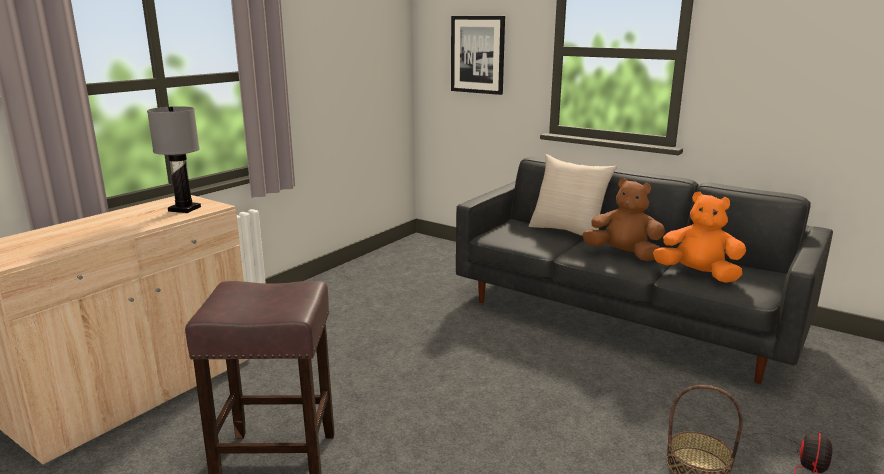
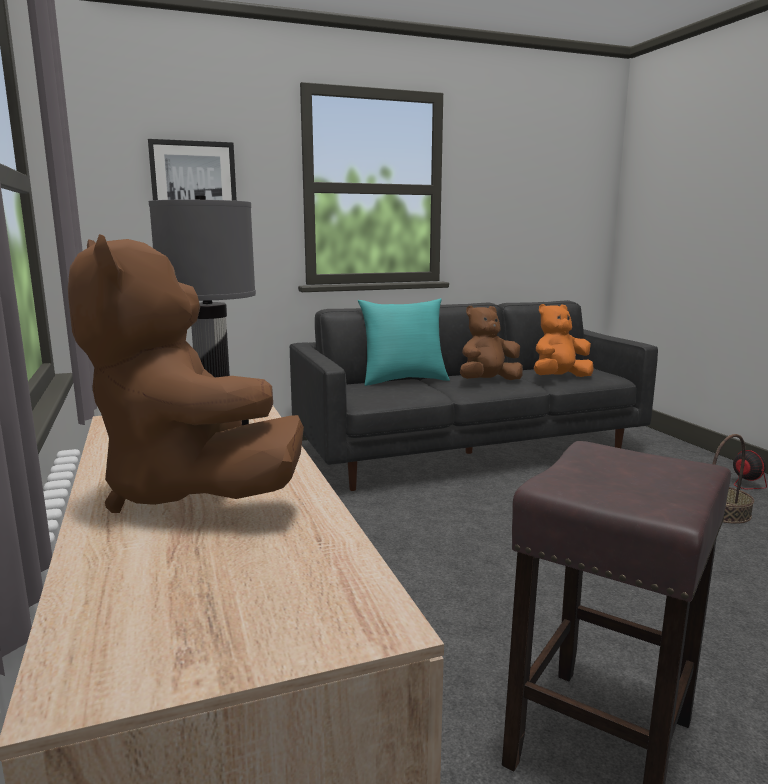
camera: 55 degrees left, 5 degrees down
beige pillow [529,154,617,236] -> turquoise pillow [358,298,450,386]
none -> brown plush toy [68,234,304,513]

